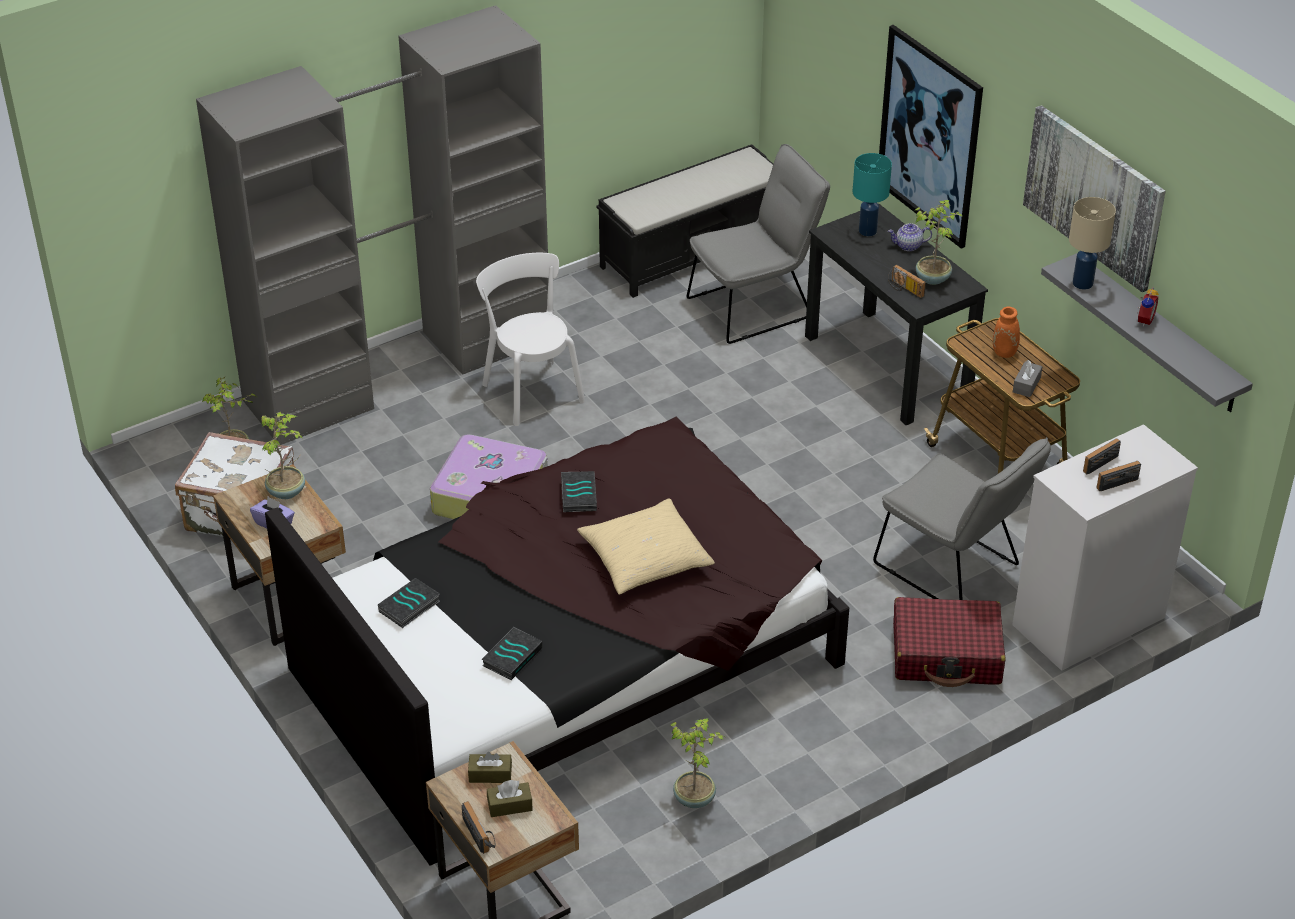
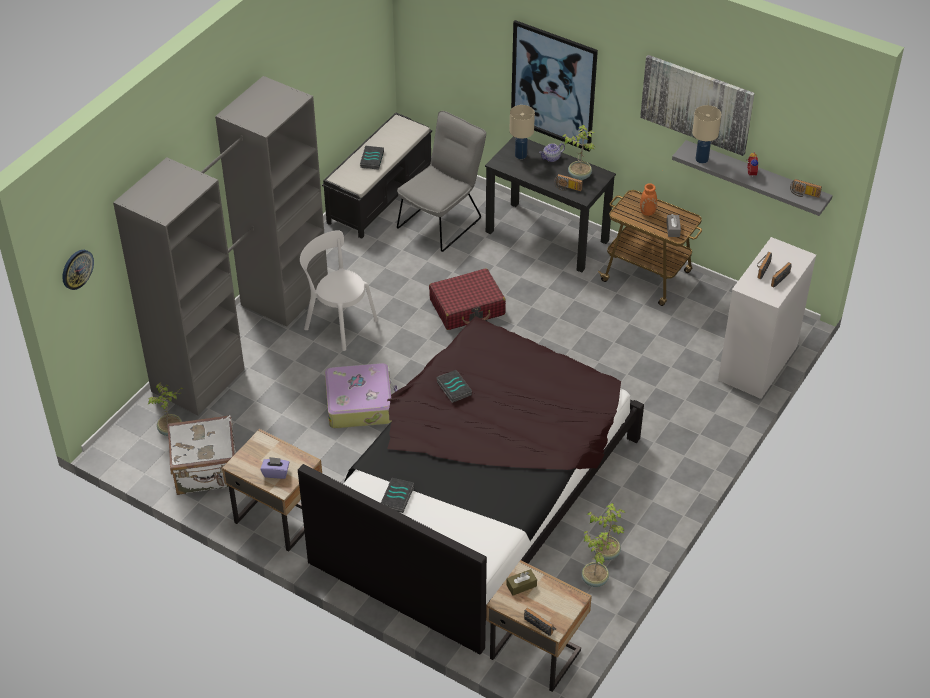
camera: 25 degrees left, 5 degrees up
potted plant [261,412,305,499] -> potted plant moved to [581,531,617,587]
book [482,627,542,680] -> book moved to [360,145,384,170]
brown tissue box [487,780,533,817] -> none
beige pillow [577,498,715,595] -> none
turquoise table lamp [853,153,892,236] -> beige table lamp [510,105,535,159]
grey chair [873,437,1051,600] -> none
red suitcase [893,597,1006,687] -> red suitcase moved to [429,268,506,330]
none -> wall clock [62,250,94,290]
none -> radio [790,179,822,198]

